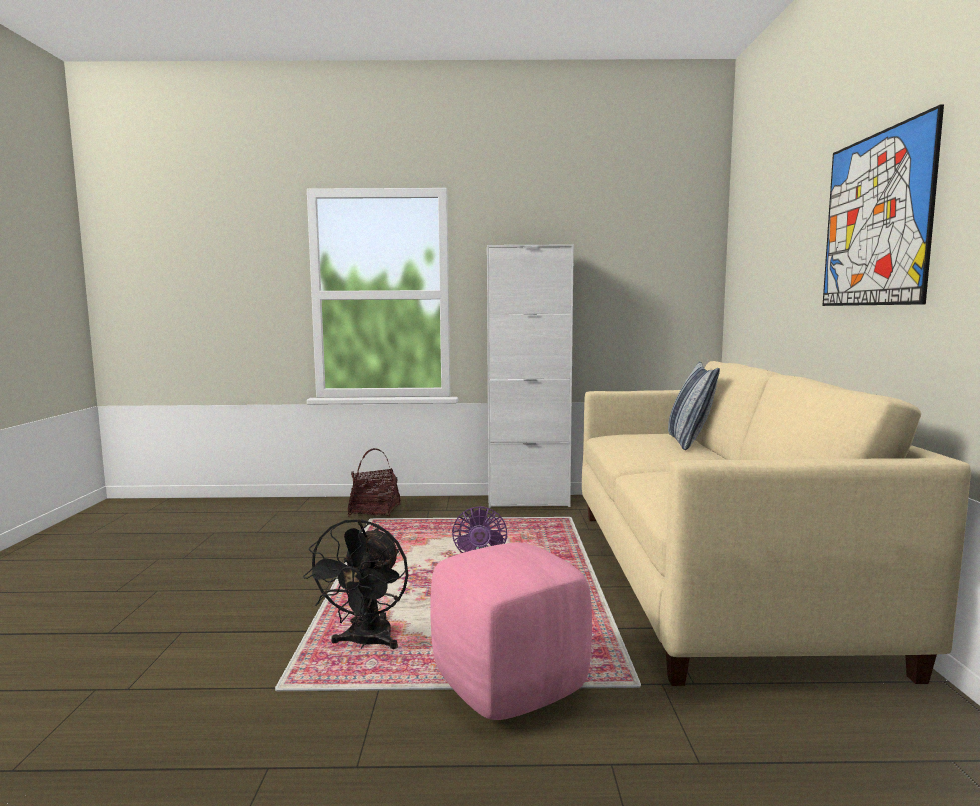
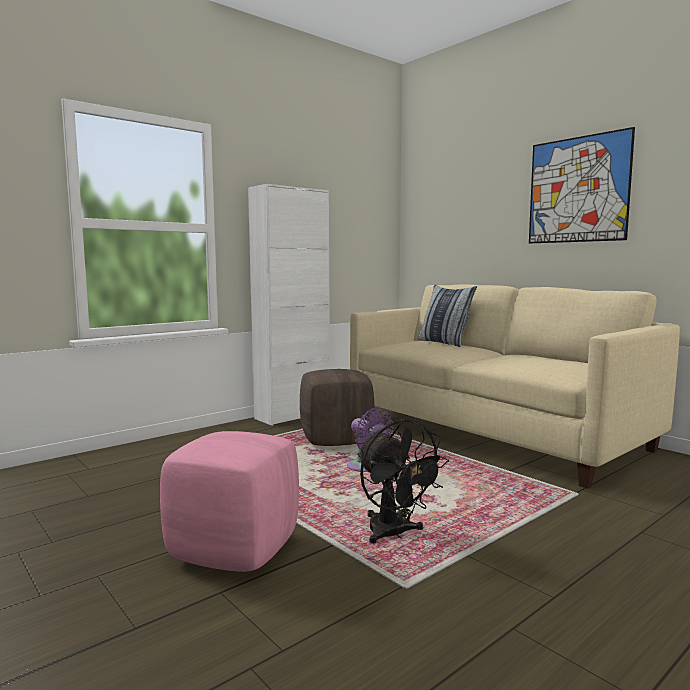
camera: 40 degrees left, 0 degrees up
basket [348,448,401,516] -> none
pink ottoman [430,543,592,720] -> pink ottoman moved to [160,431,299,572]
none -> brown ottoman [300,369,374,446]

